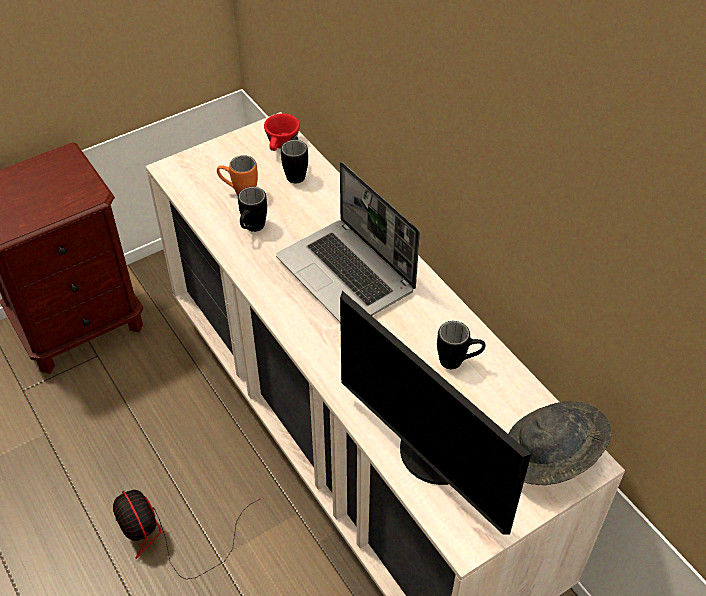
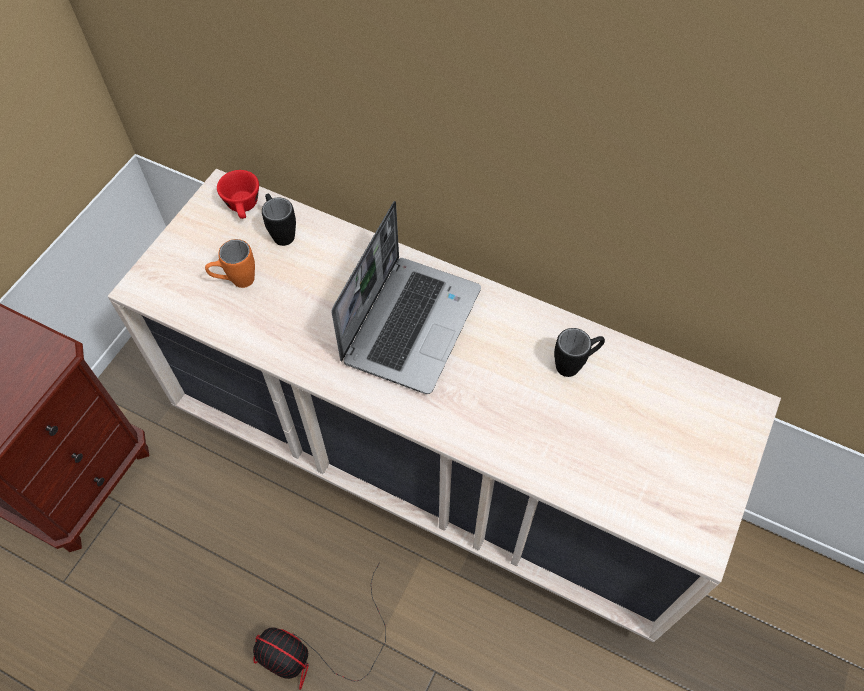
camera: 30 degrees left, 10 degrees up
black mug [238,187,267,232] -> none
laptop [276,162,420,322] -> laptop turned 90 degrees counterclockwise [332,201,481,394]
monitor [340,291,531,535] -> none
grey hat [508,401,612,485] -> none

